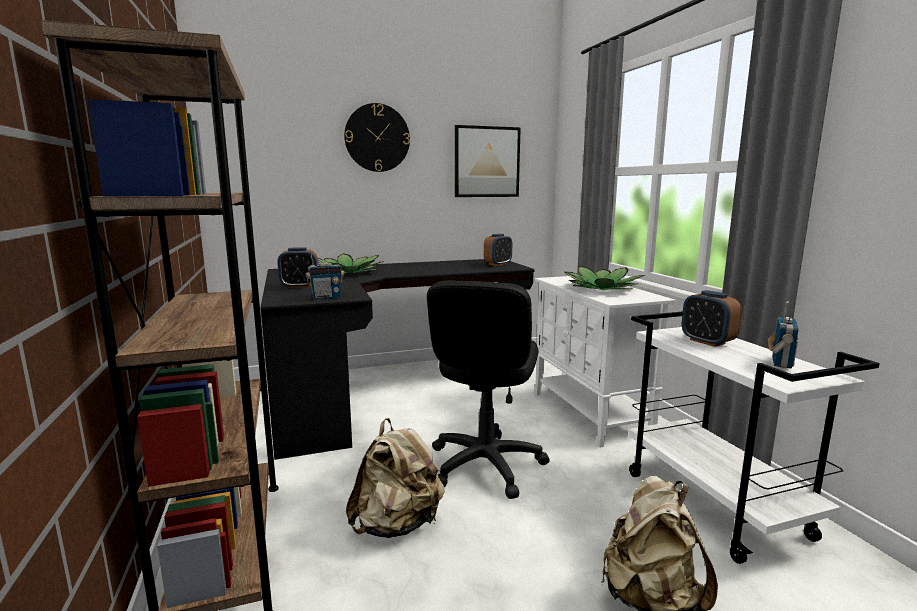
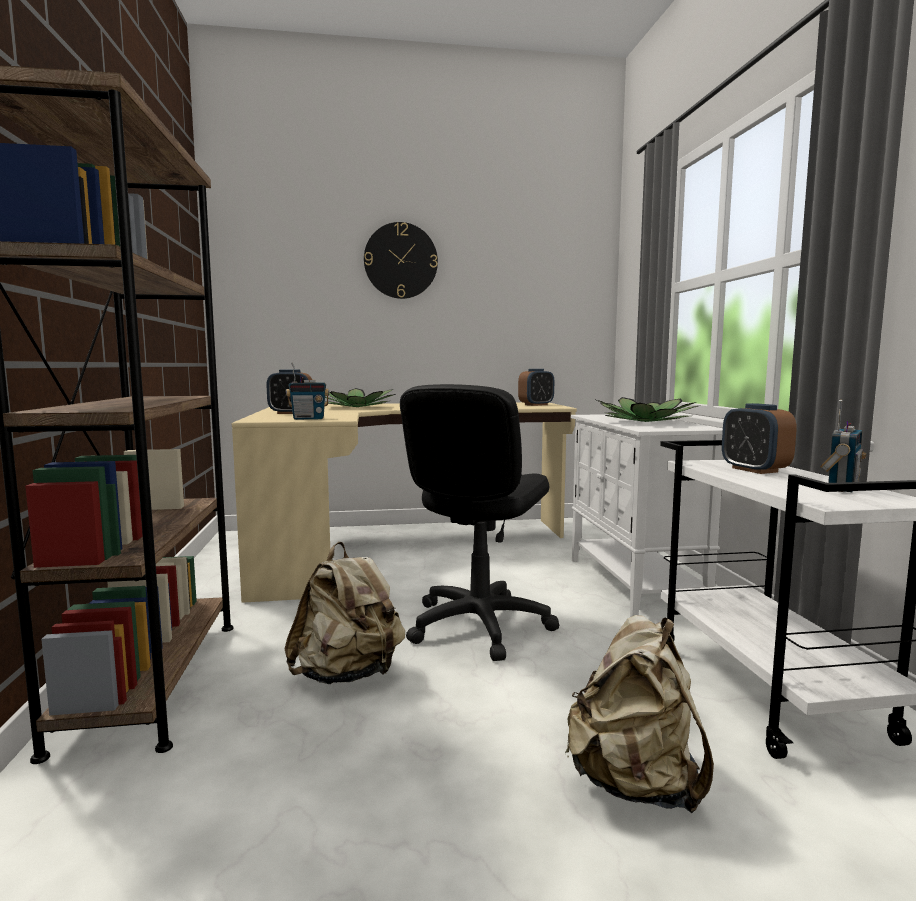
camera: 10 degrees right, 5 degrees down
black desk [261,259,535,460] -> beige desk [232,402,577,603]
picture [455,125,521,197] -> none

